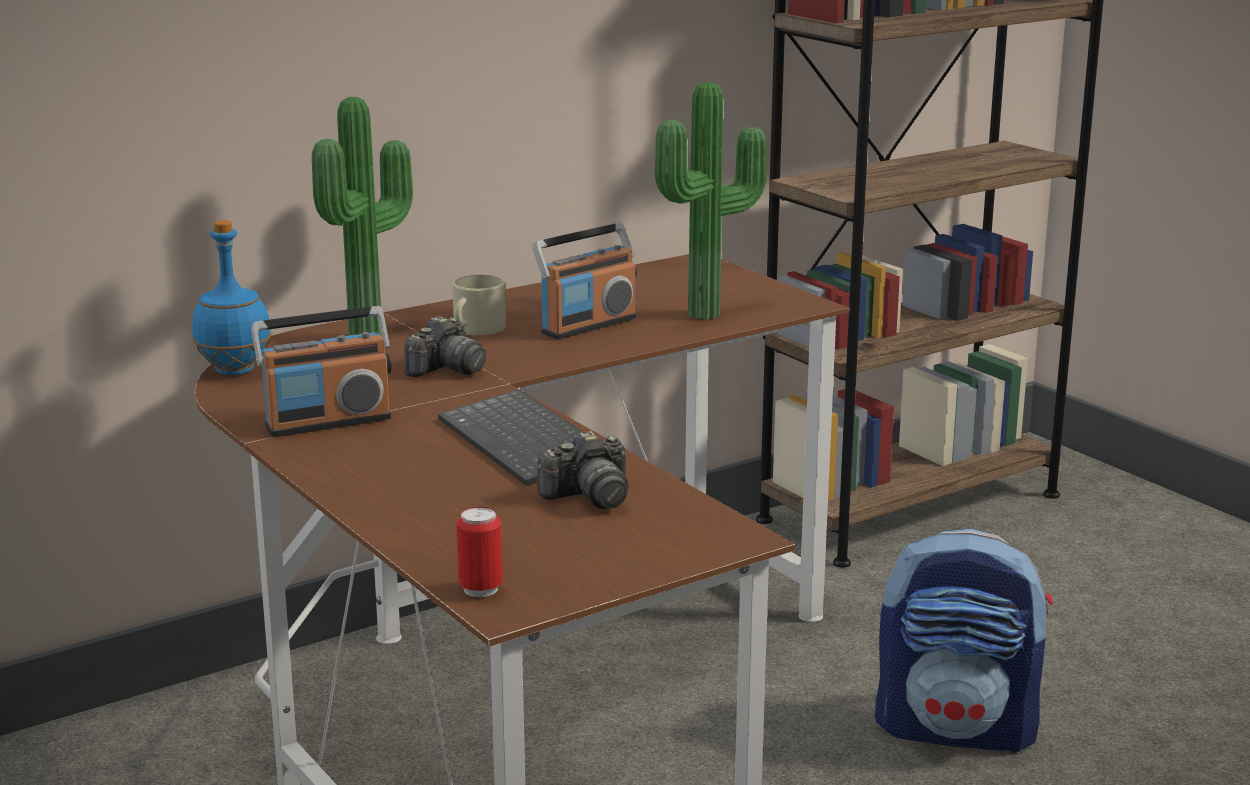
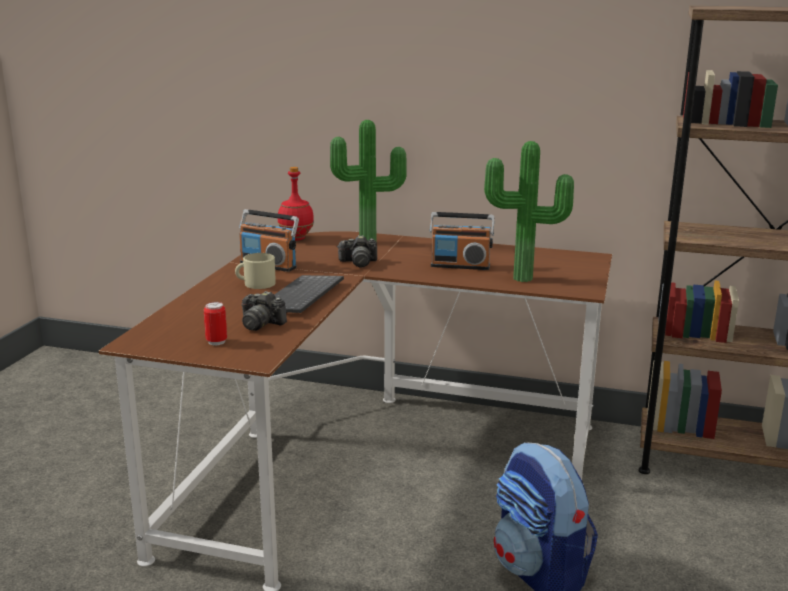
camera: 50 degrees right, 0 degrees up
blue bottle [192,220,272,375] -> red bottle [277,167,314,240]
beige mug [452,275,506,335] -> beige mug moved to [235,253,276,289]
can [457,507,503,597] -> can moved to [204,302,227,345]

